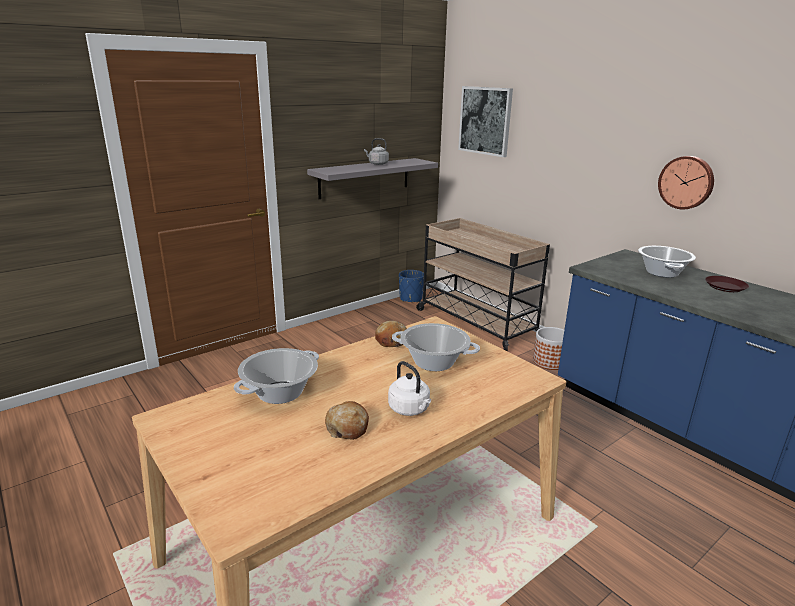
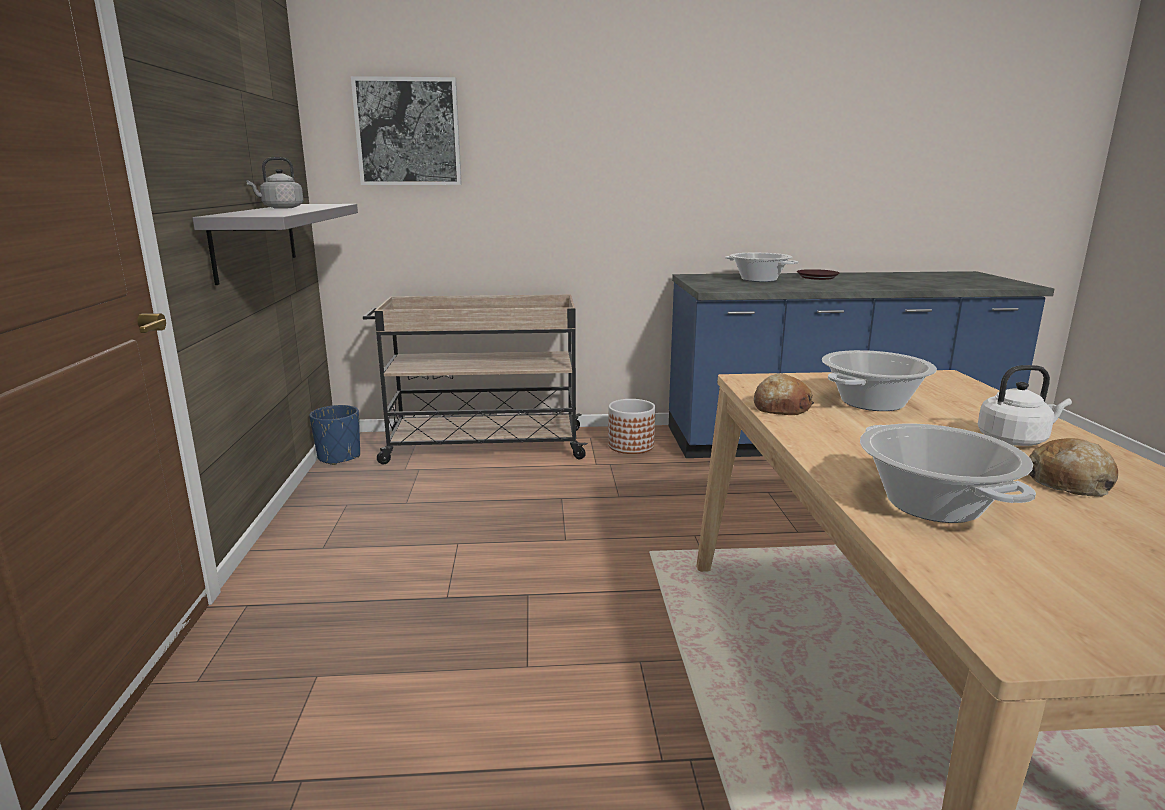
camera: 55 degrees left, 5 degrees down
wall clock [658,156,714,209] -> none

